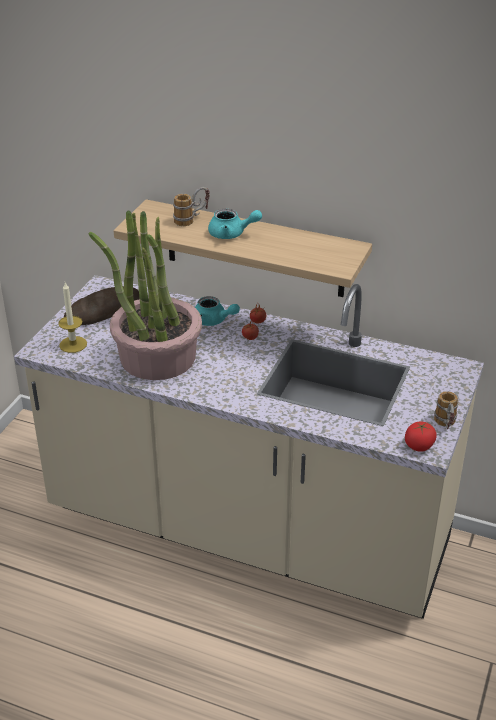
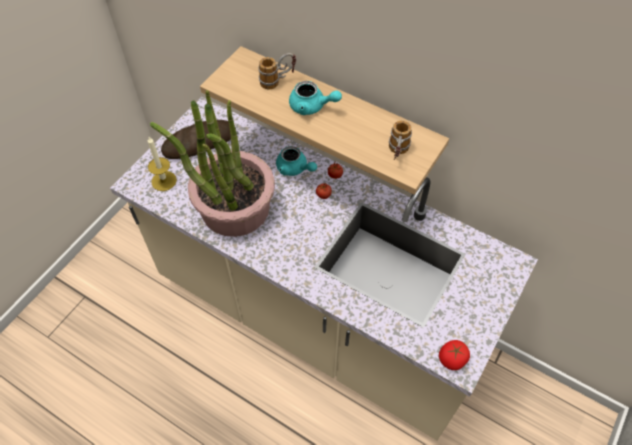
camera: 10 degrees right, 20 degrees up
mug [434,391,458,429] -> mug moved to [389,121,412,160]

